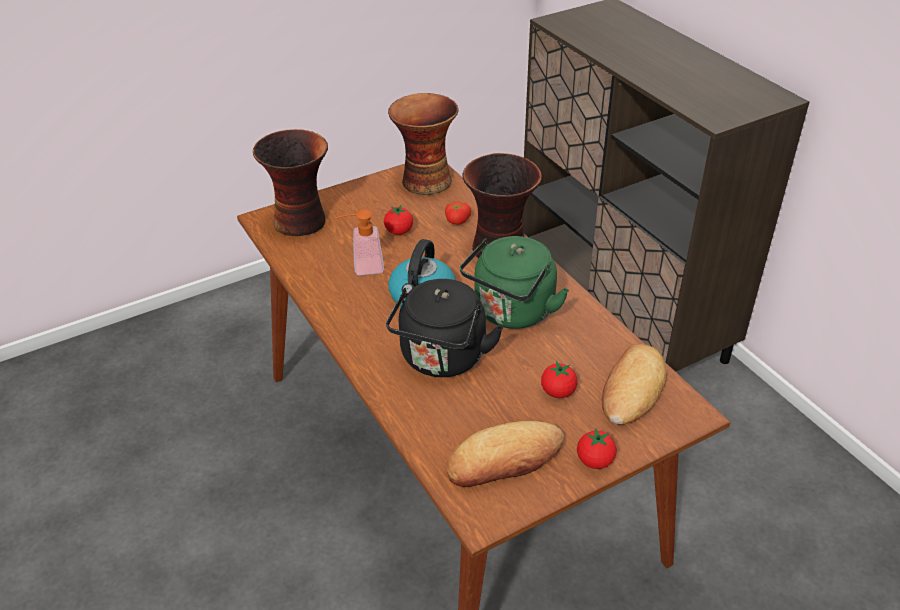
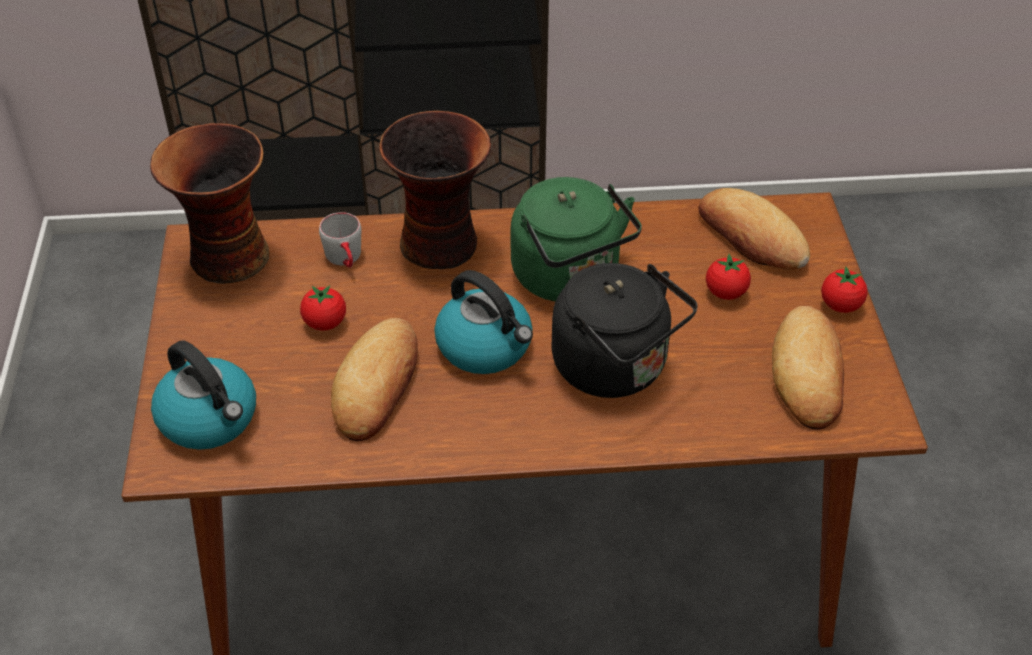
camera: 65 degrees left, 5 degrees up
vase [253,129,328,236] -> kettle [151,340,256,450]
soap dispenser [335,209,384,275] -> bread [331,318,418,441]
tomato [445,201,471,225] -> grey mug [319,212,361,268]

